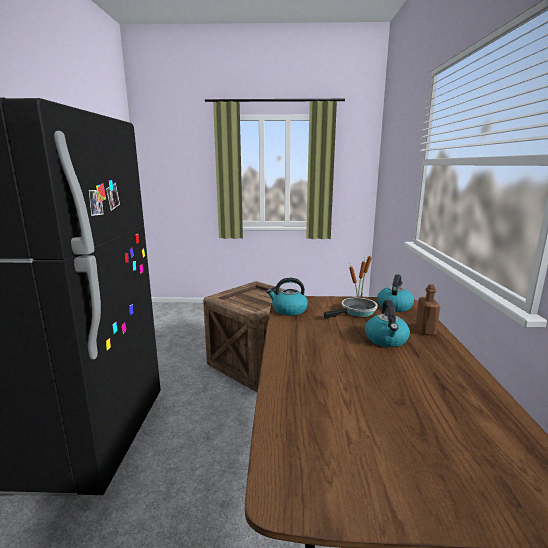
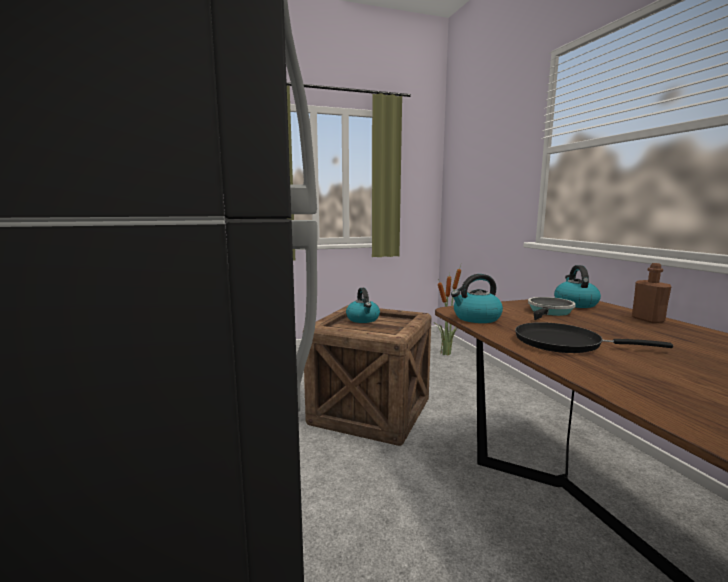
camera: 20 degrees left, 5 degrees down
kettle [365,300,410,347] -> kettle moved to [346,288,380,323]
none -> black frying pan [515,322,673,353]

